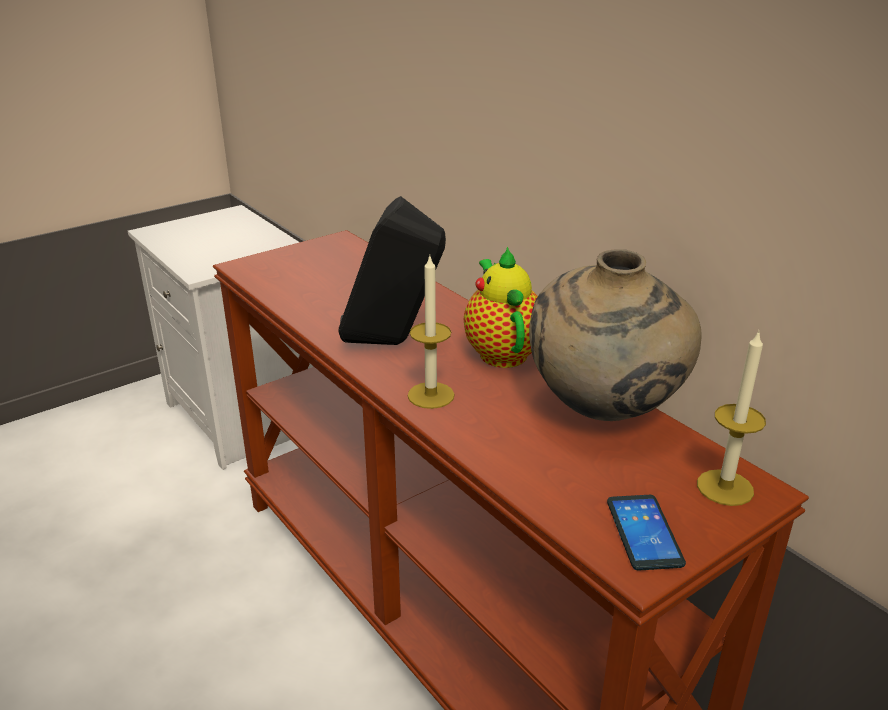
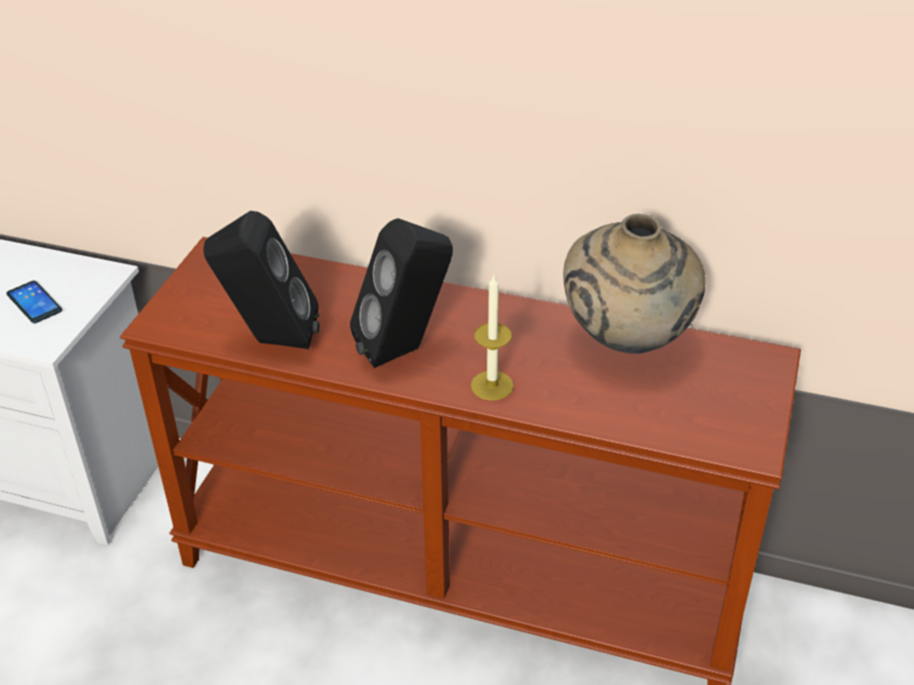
camera: 35 degrees left, 10 degrees up
teapot [464,246,538,368] -> none
phone [607,495,686,571] -> phone moved to [6,280,62,323]
candle [697,330,766,506] -> none
none -> black speaker [203,211,319,349]

